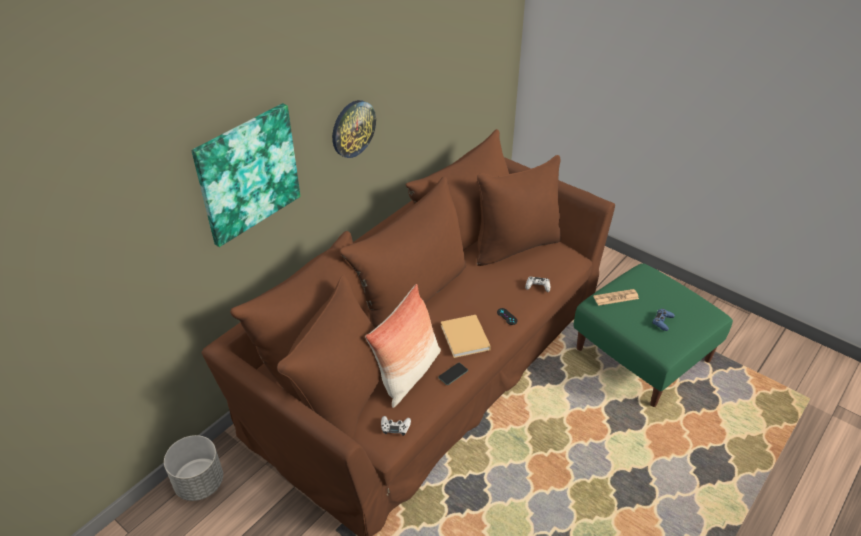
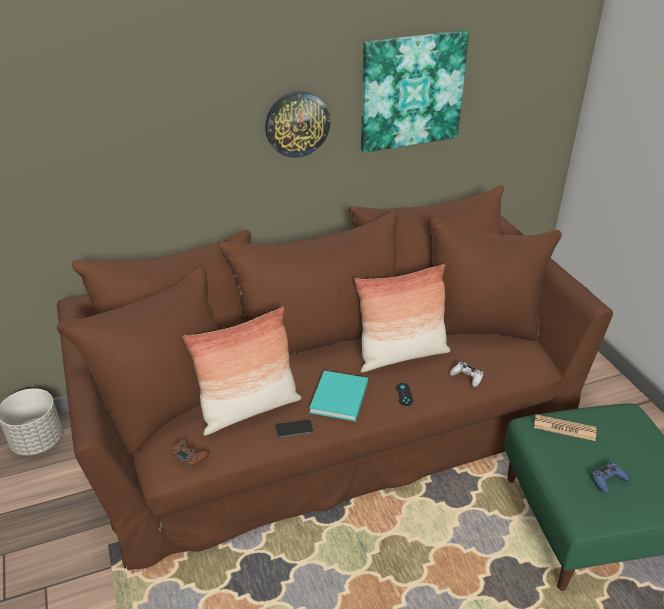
camera: 30 degrees right, 5 degrees down
picture [191,103,300,247] -> picture moved to [361,30,469,153]
white game controller [381,416,411,436] -> brown game controller [171,438,209,468]
beige book [441,315,491,358] -> turquoise book [309,371,368,422]
none -> pillow [354,263,450,372]

